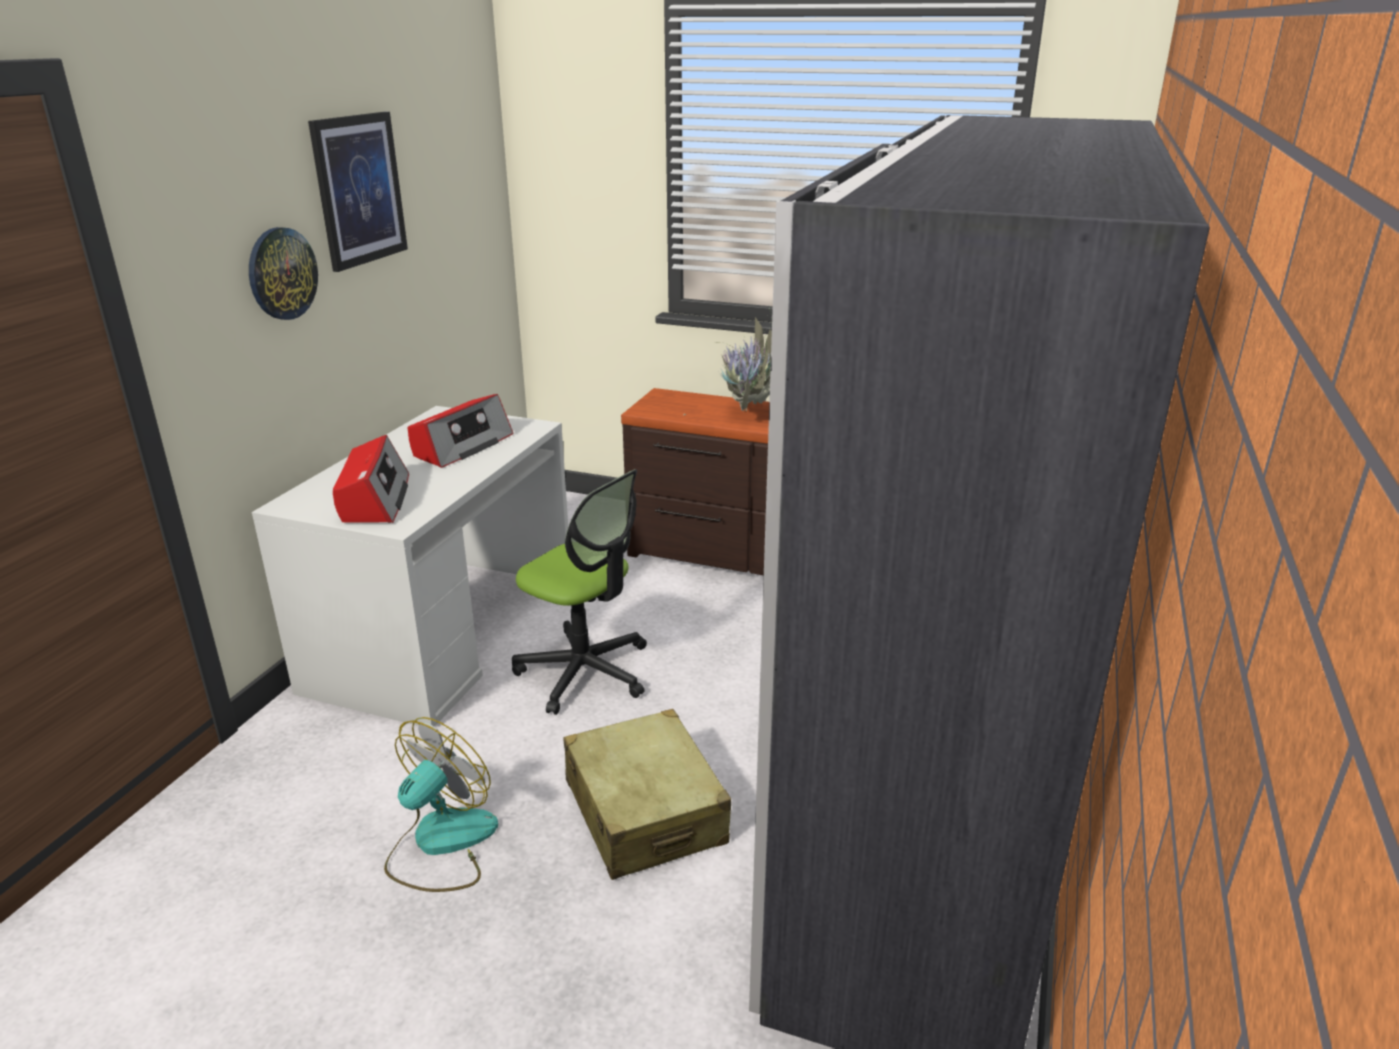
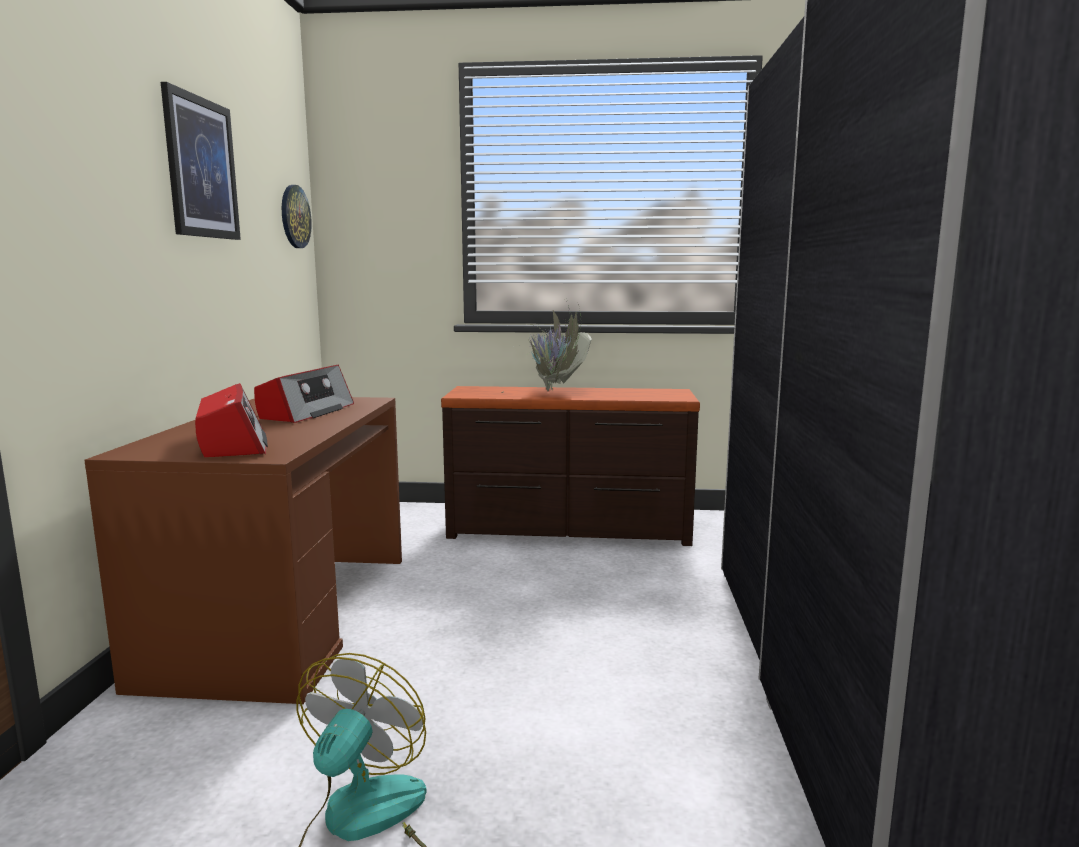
camera: 15 degrees left, 15 degrees down
wall clock [249,227,318,320] -> wall clock moved to [282,185,312,248]
white desk [252,406,568,727] -> brown desk [84,397,402,704]
office chair [512,469,647,715] -> none
beige suitcase [563,709,731,880] -> none

